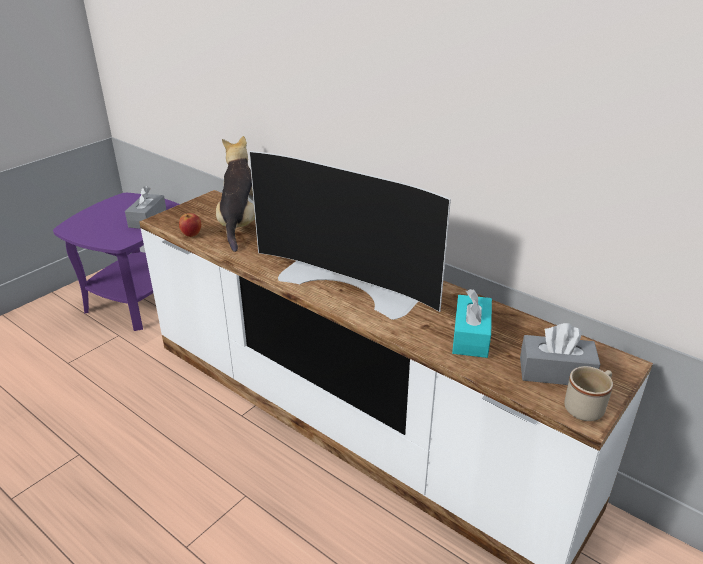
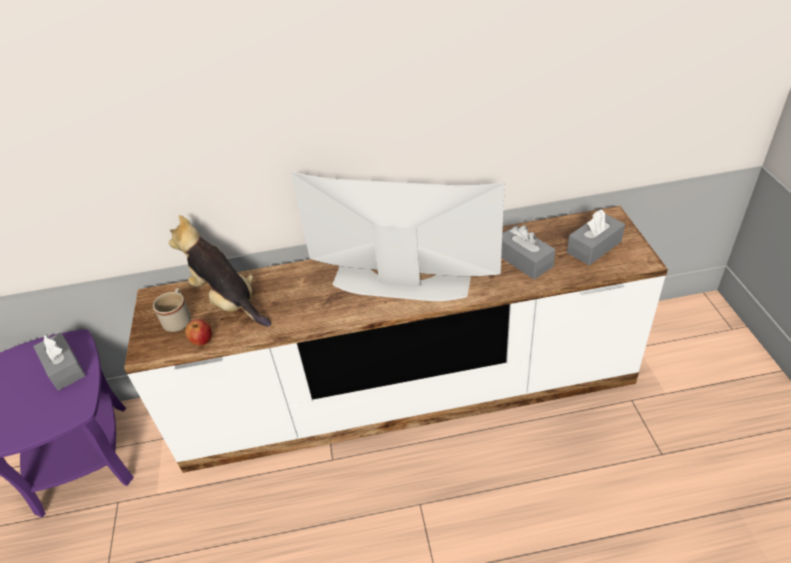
camera: 45 degrees left, 10 degrees up
television [249,151,451,320] -> television turned 150 degrees counterclockwise [291,171,505,301]
turquoise tissue box [452,289,492,358] -> grey tissue box [501,225,556,279]
beige mug [564,366,613,421] -> beige mug moved to [153,288,191,332]

